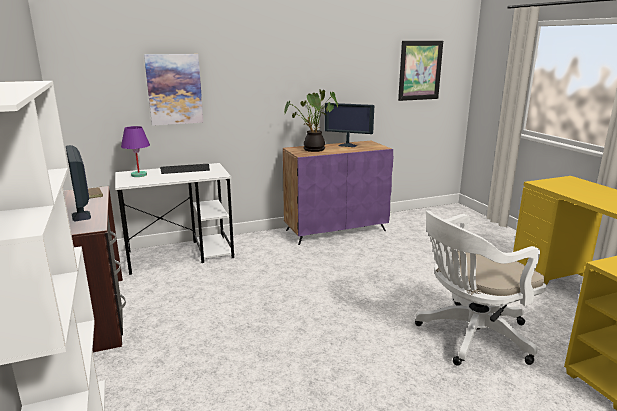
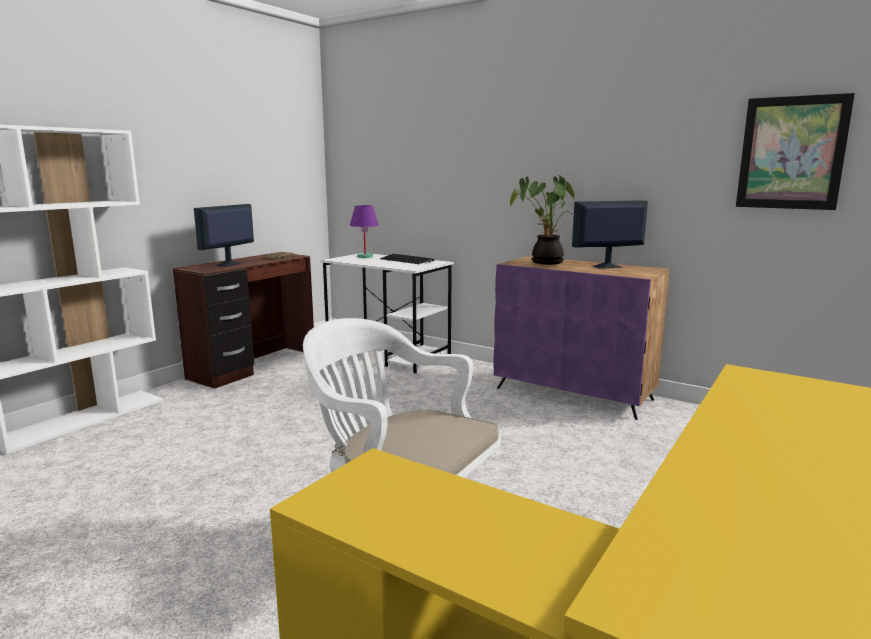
camera: 55 degrees right, 5 degrees down
picture [144,54,203,126] -> none
monitor [324,103,374,147] -> monitor turned 90 degrees clockwise [572,200,648,268]

